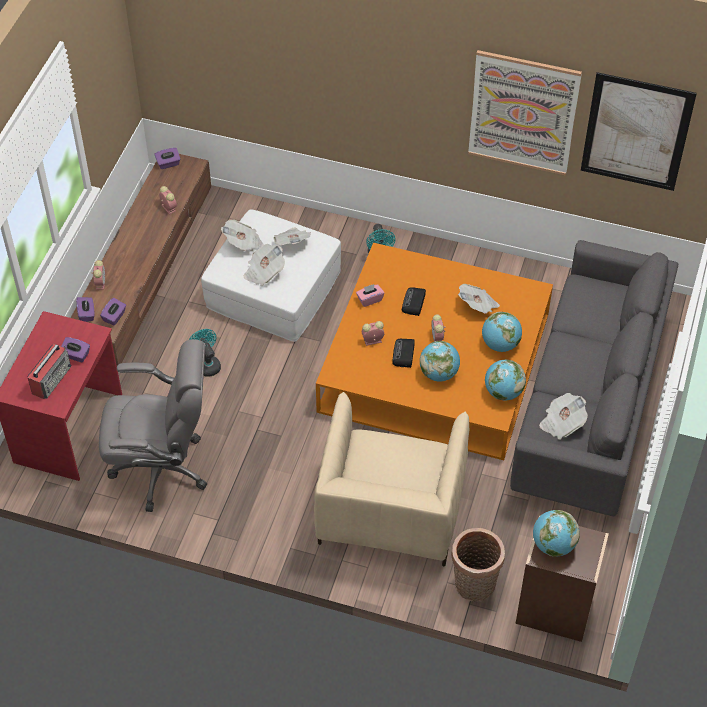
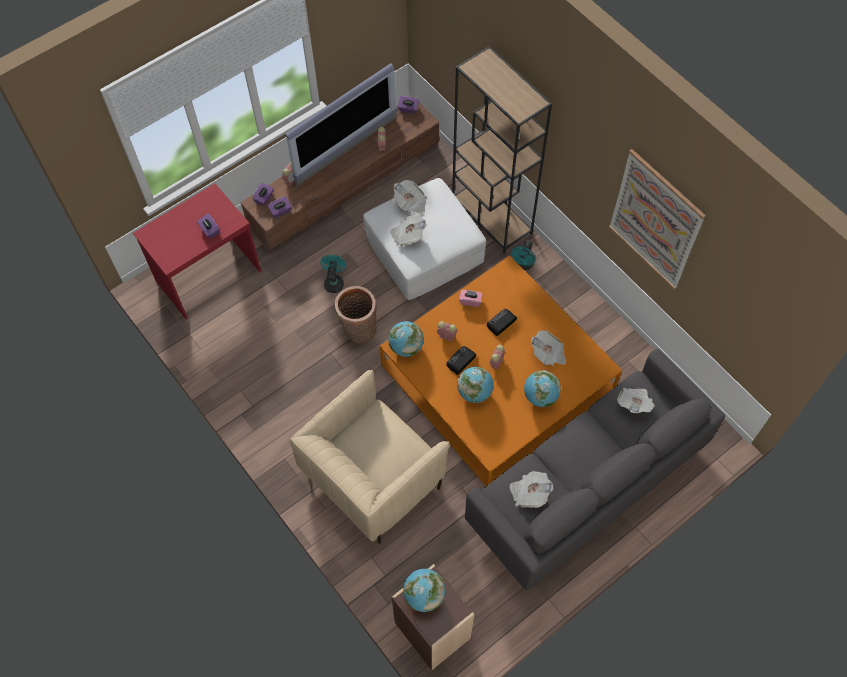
camera: 35 degrees right, 10 degrees up
radio [27,344,71,399] -> none
grey office chair [99,339,207,512] -> none
newspaper [273,227,311,245] -> newspaper moved to [617,388,655,413]
basket [451,528,505,602] -> basket moved to [335,286,377,343]
globe [485,360,526,400] -> globe moved to [388,321,424,357]
picture [581,72,697,191] -> none
none -> television [286,63,397,186]
none -> bookcase [452,46,552,254]

